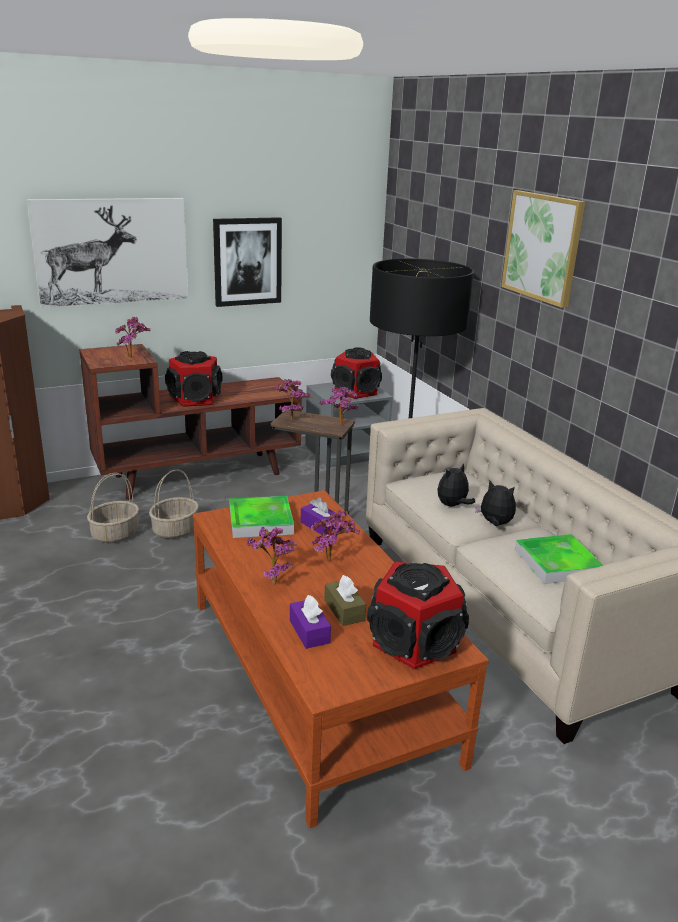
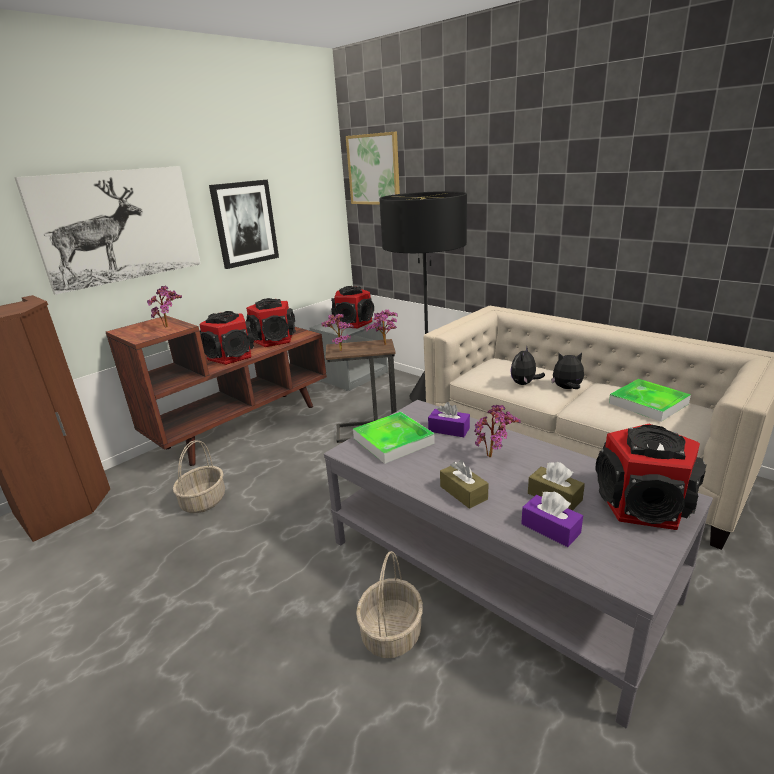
camera: 20 degrees left, 0 degrees up
basket [149,469,199,539] -> basket moved to [356,551,423,658]
brown coffee table [193,490,489,828] -> grey coffee table [324,400,713,728]
potted plant [247,526,297,585] -> brown tissue box [440,460,489,509]
picture [501,190,585,308] -> picture moved to [346,132,400,205]
none -> speaker [246,298,296,347]

